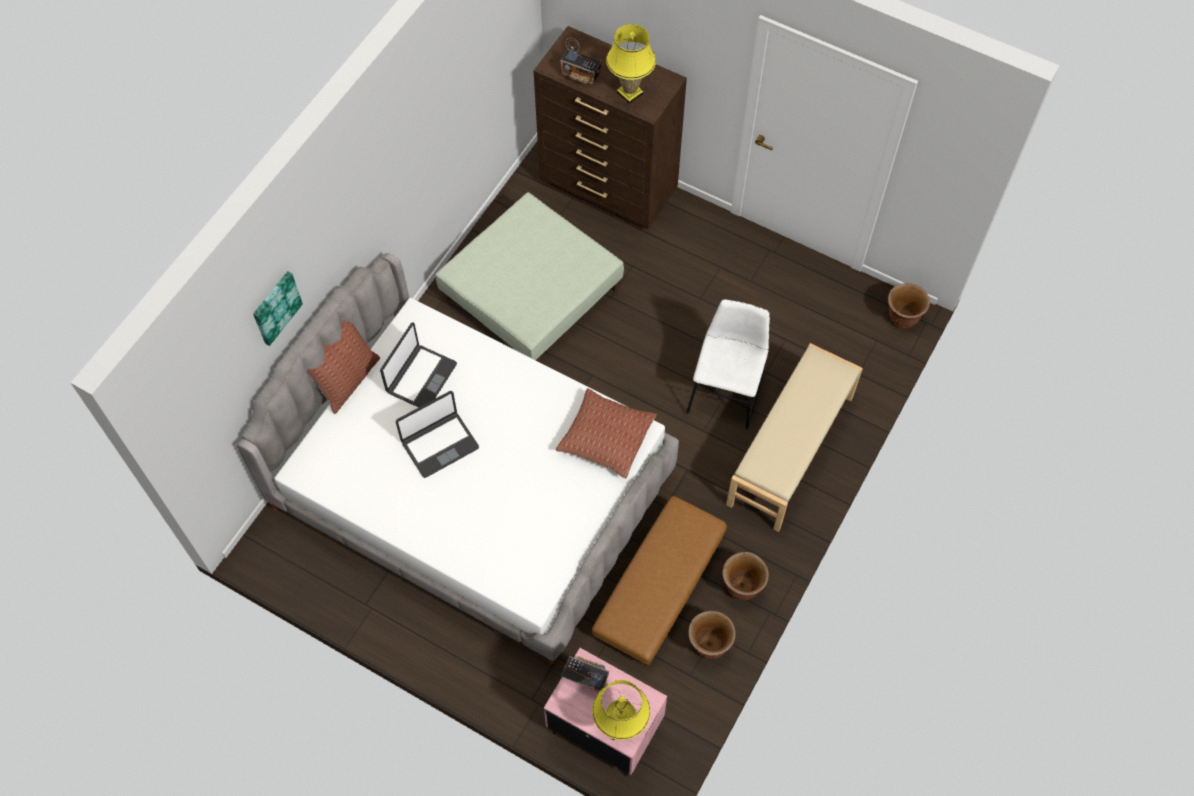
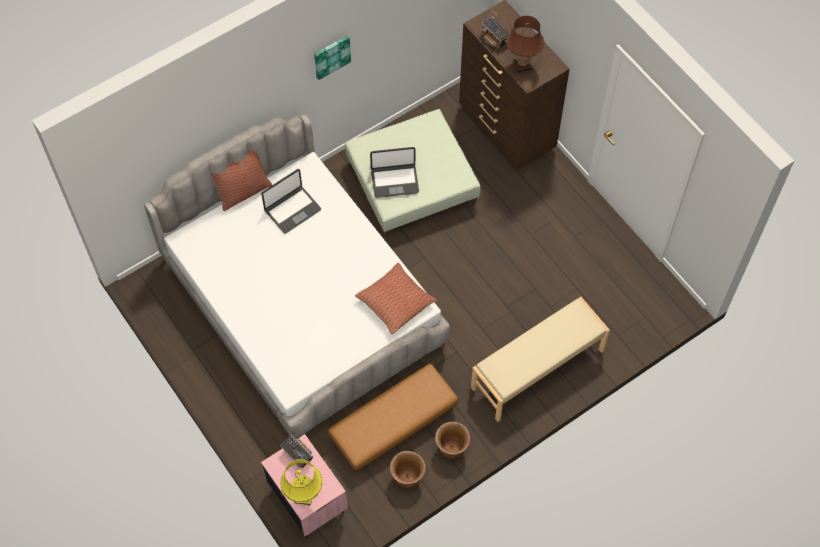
camera: 25 degrees right, 0 degrees up
picture [253,271,303,346] -> picture moved to [314,35,351,80]
laptop [396,391,479,478] -> laptop moved to [370,147,419,198]
yellow table lamp [606,24,656,104] -> brown table lamp [506,16,544,73]
white chair [686,299,770,430] -> none
brown planter [888,283,930,328] -> none

